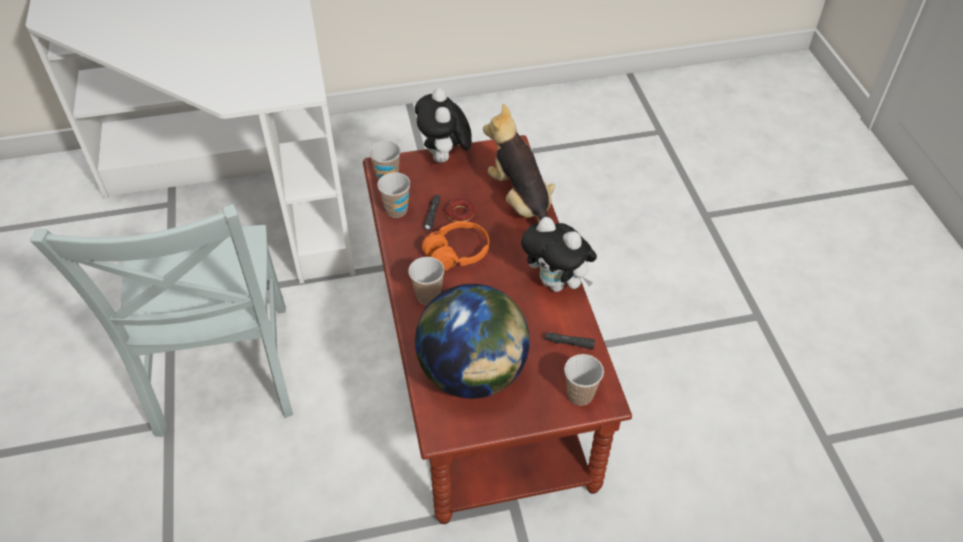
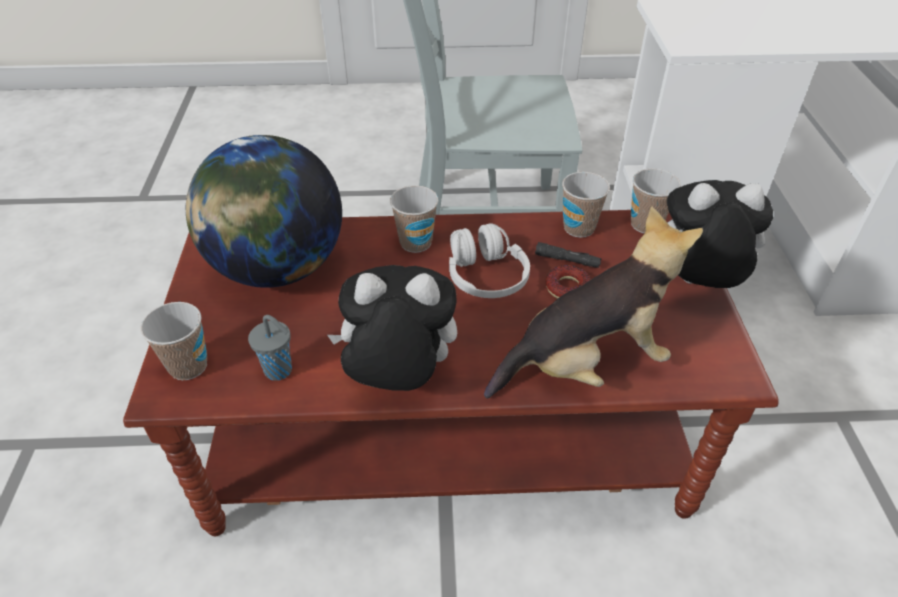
camera: 100 degrees right, 5 degrees down
orange headphones [422,221,489,271] -> white headphones [449,223,530,298]
plush toy [521,217,597,292] -> plush toy turned 45 degrees clockwise [327,265,457,391]
black flashlight [545,332,595,349] -> grey cup [248,315,292,381]

